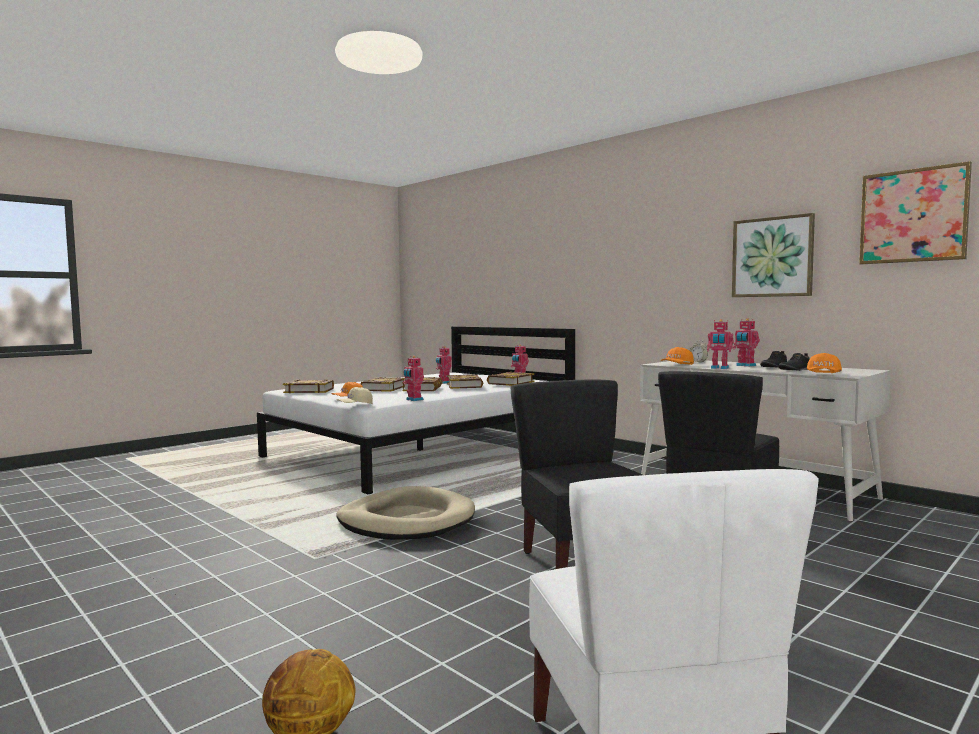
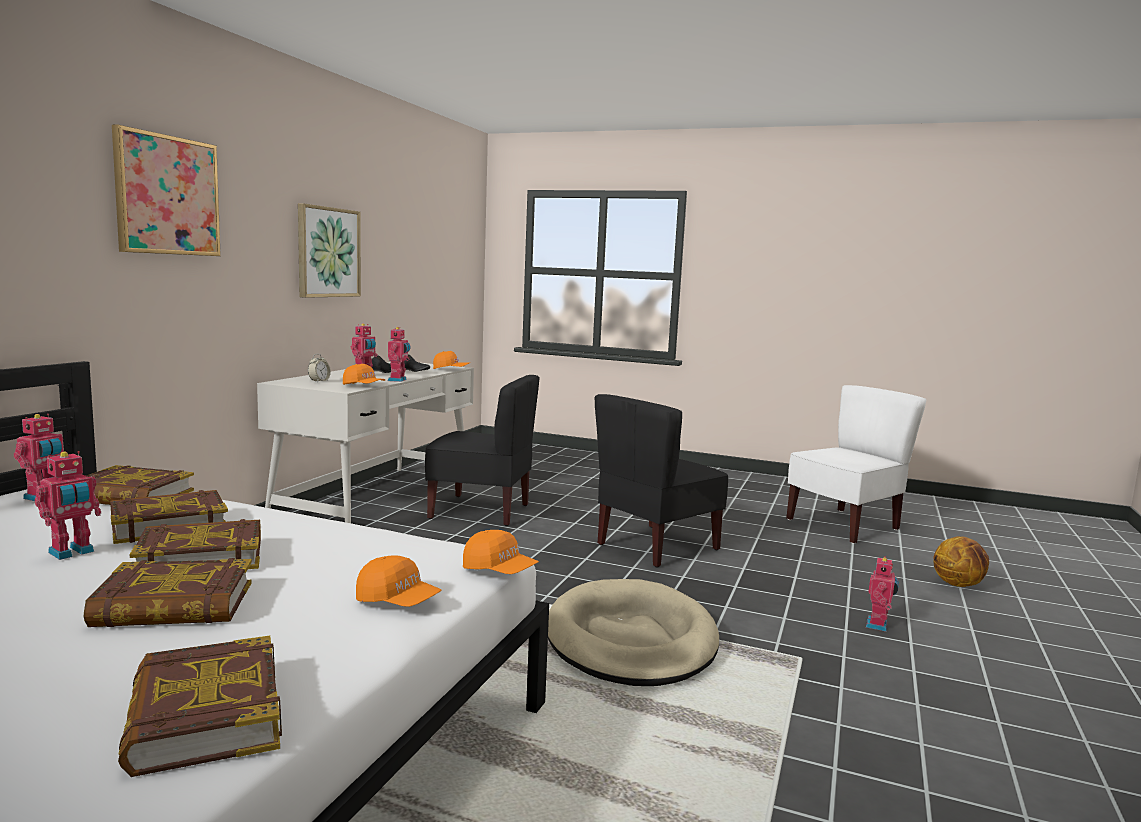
camera: 115 degrees left, 5 degrees up
beige cap [336,387,373,405] -> orange cap [463,530,539,574]
toy robot [403,356,424,401] -> toy robot moved to [866,556,899,632]
picture [859,161,972,264] -> picture moved to [112,124,221,256]

